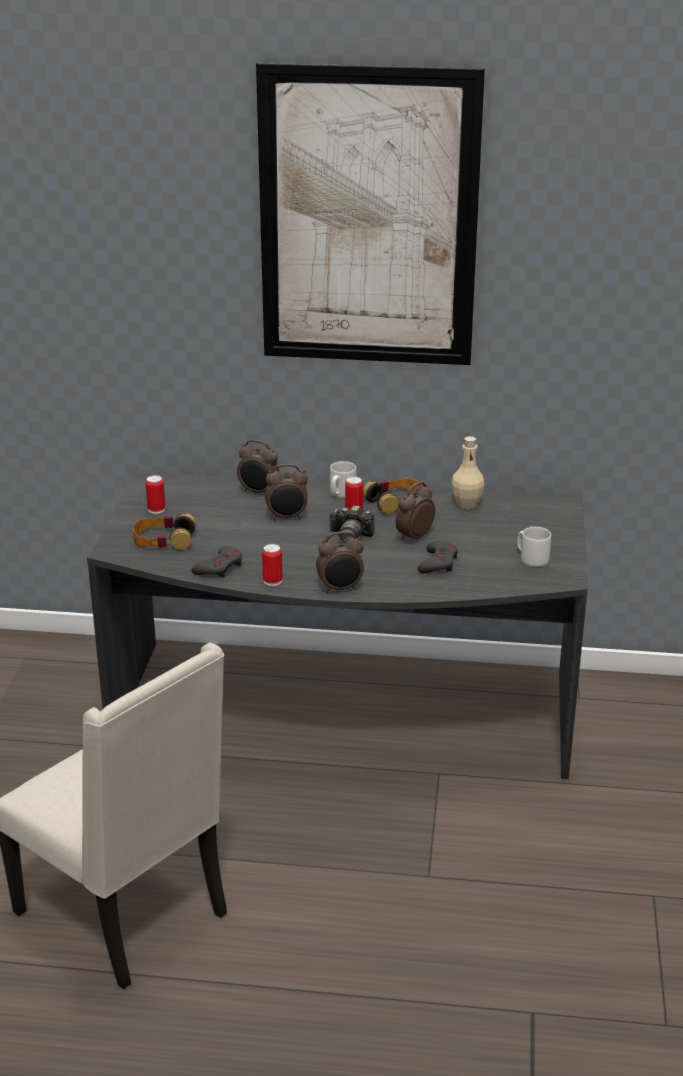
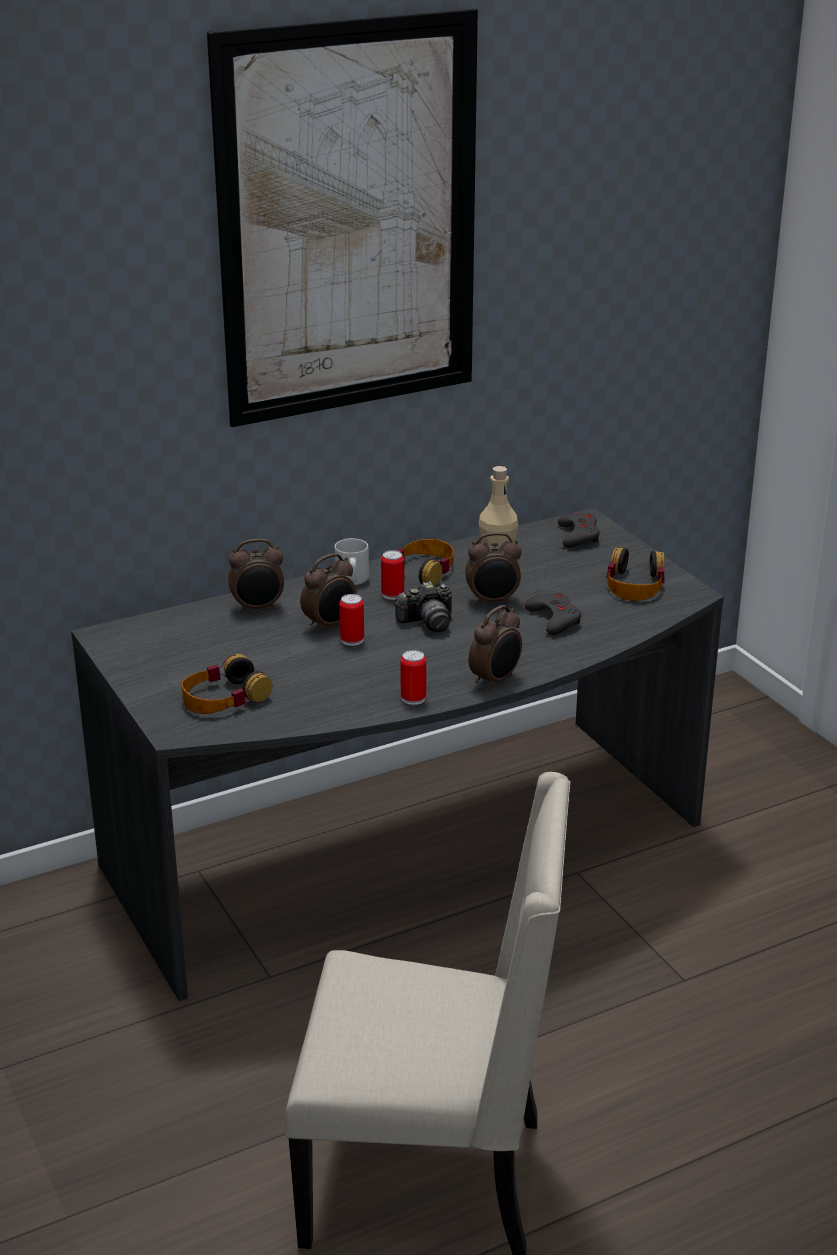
camera: 35 degrees left, 0 degrees up
can [146,475,165,514] -> can moved to [339,594,364,646]
grey game controller [192,546,243,578] -> grey game controller moved to [558,513,600,548]
alarm clock [396,481,435,543] -> alarm clock turned 105 degrees counterclockwise [465,532,522,605]
grey mug [517,527,551,567] -> headphones [606,548,665,601]

